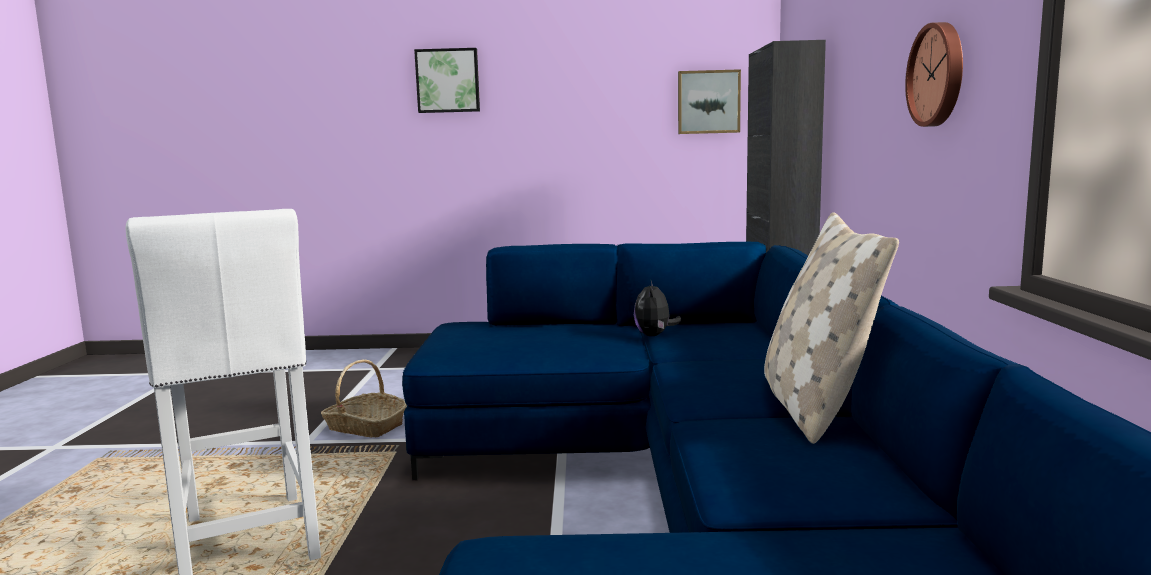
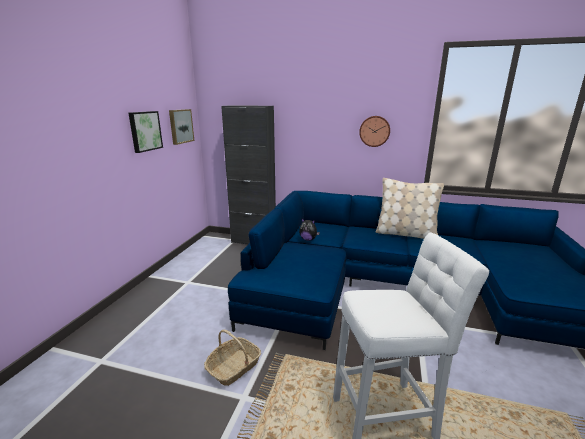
camera: 75 degrees left, 10 degrees up
picture [414,48,480,113] -> picture moved to [129,111,163,153]

